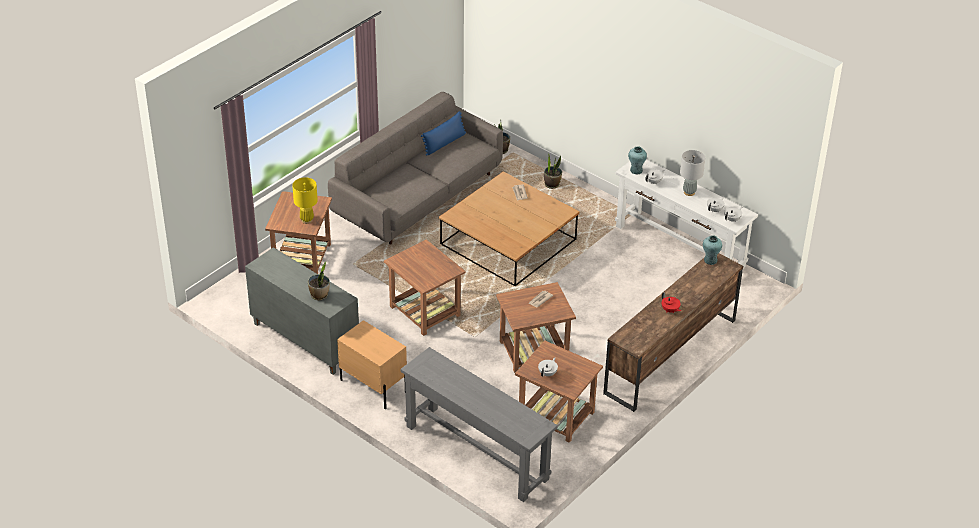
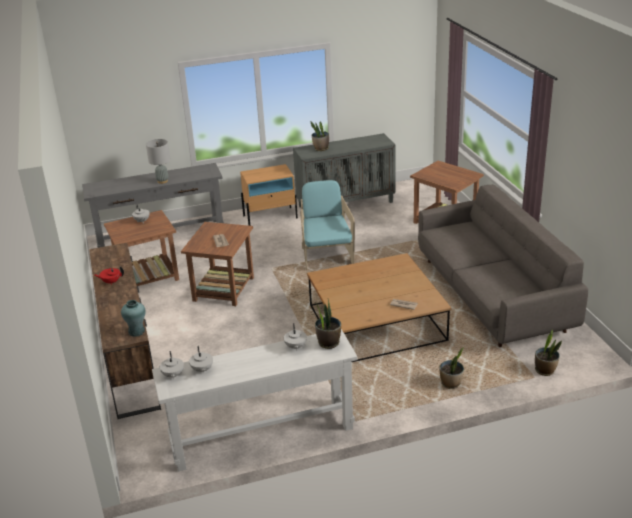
camera: 125 degrees right, 10 degrees down
yellow table lamp [292,177,318,224] -> none
brown side table [384,240,465,336] -> turquoise armchair [300,180,355,270]
blue pillow [421,111,466,156] -> none
turquoise vase [628,146,647,174] -> potted plant [315,299,341,349]
grey table lamp [680,150,705,196] -> grey table lamp moved to [146,139,171,184]

